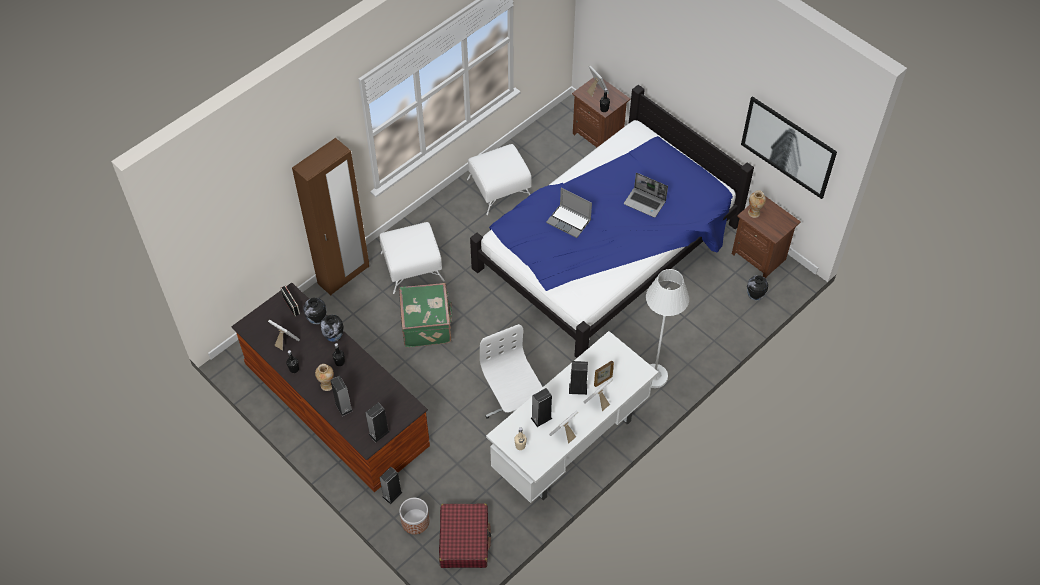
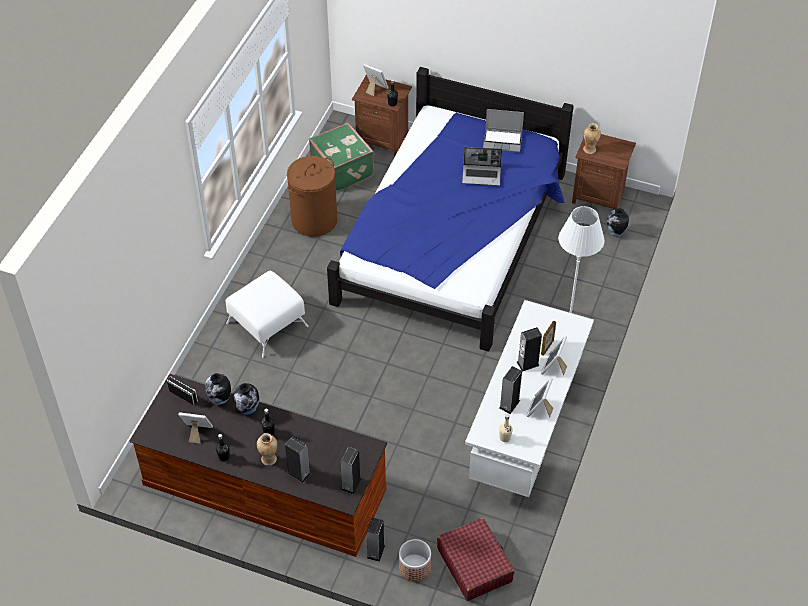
camera: 25 degrees left, 5 degrees down
brown wardrobe [292,138,369,296] -> none
green suitcase [399,283,452,347] -> green suitcase moved to [309,122,374,192]
white ottoman [467,144,531,215] -> brown laundry basket [287,156,337,237]
white office chair [480,324,542,419] -> none
laptop [546,188,592,238] -> laptop moved to [483,109,524,153]
picture [741,96,837,199] -> none

